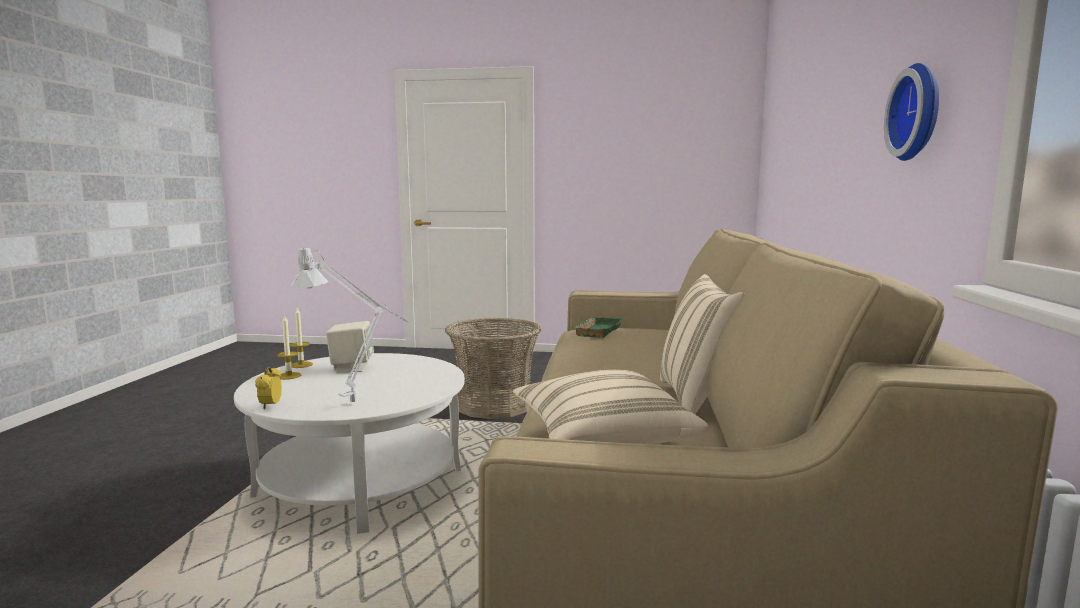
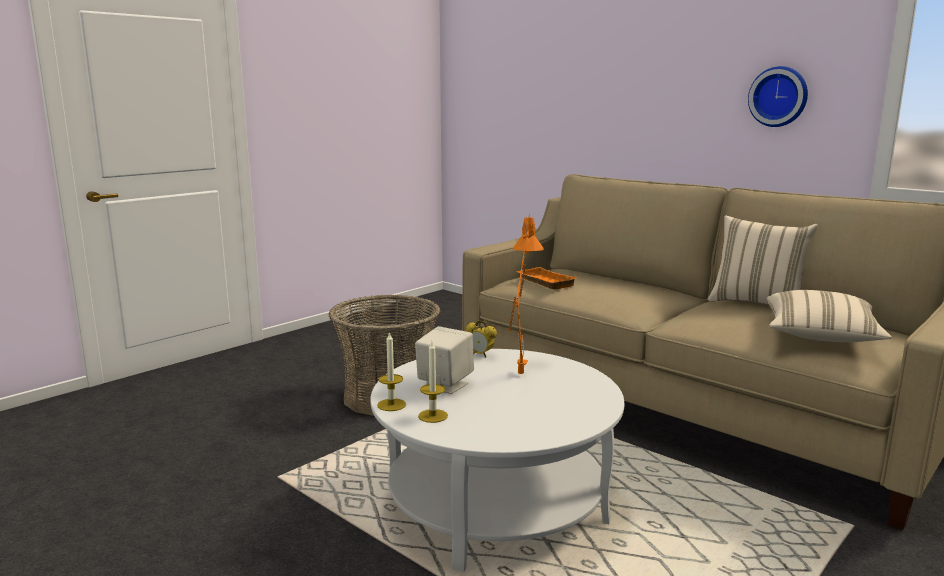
camera: 55 degrees left, 5 degrees up
alarm clock [255,366,282,409] -> alarm clock moved to [466,320,497,357]
grey table lamp [291,248,411,402] -> none
green tray [574,317,623,338] -> orange tray [517,267,577,289]
none -> orange table lamp [509,215,544,374]

